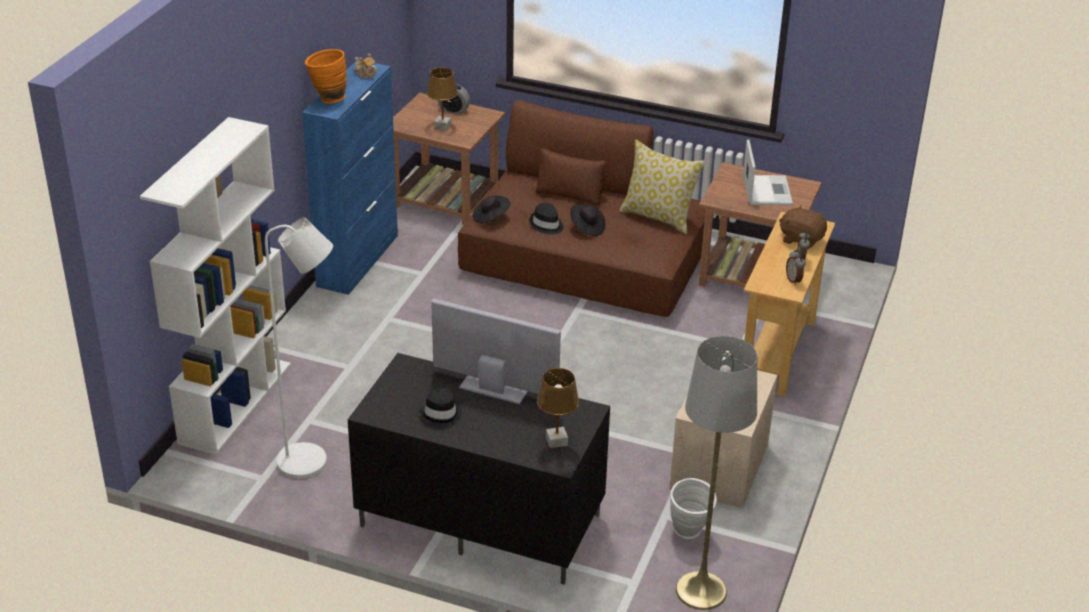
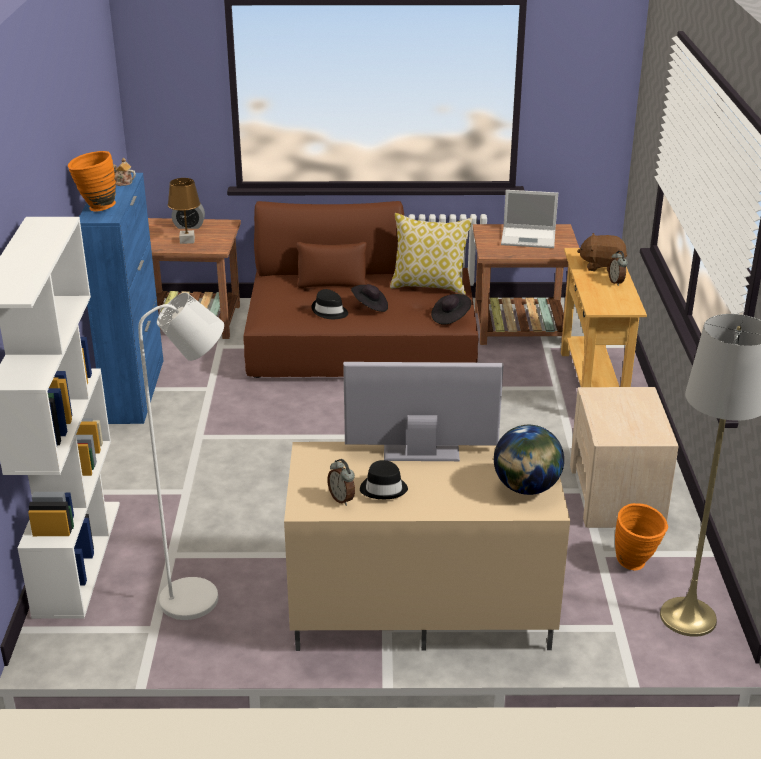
camera: 20 degrees left, 5 degrees down
black tv stand [348,353,610,584] -> beige tv stand [284,442,570,651]
black hat [473,196,510,224] -> black hat moved to [431,294,472,325]
brown table lamp [537,368,579,448] -> globe [494,425,564,495]
white vase [670,478,717,539] -> orange vase [615,503,668,571]
laptop [743,139,793,206] -> laptop turned 120 degrees clockwise [501,190,558,248]
alarm clock [786,250,805,285] -> alarm clock moved to [327,459,355,506]

